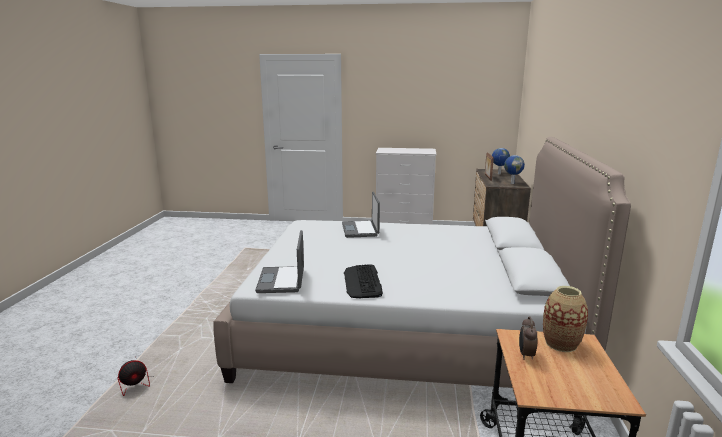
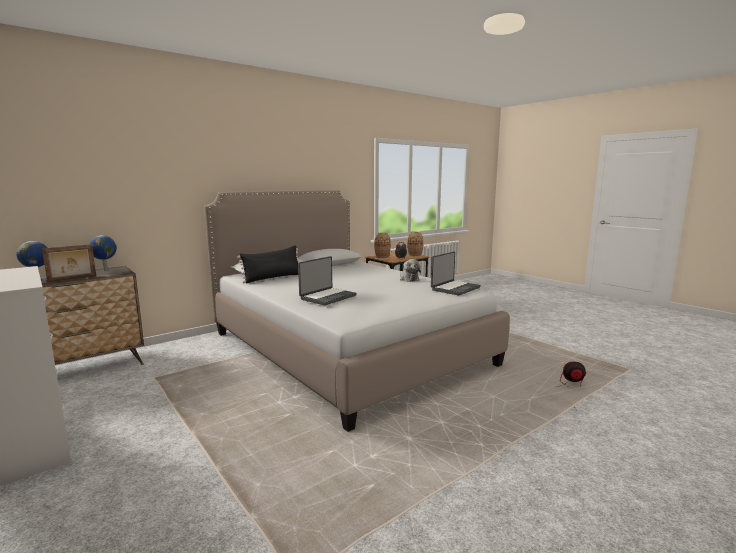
camera: 135 degrees left, 5 degrees down
keyboard [344,264,383,298] -> plush toy [400,259,421,282]
none -> black pillow [237,246,299,283]
none -> vase [407,231,424,257]

